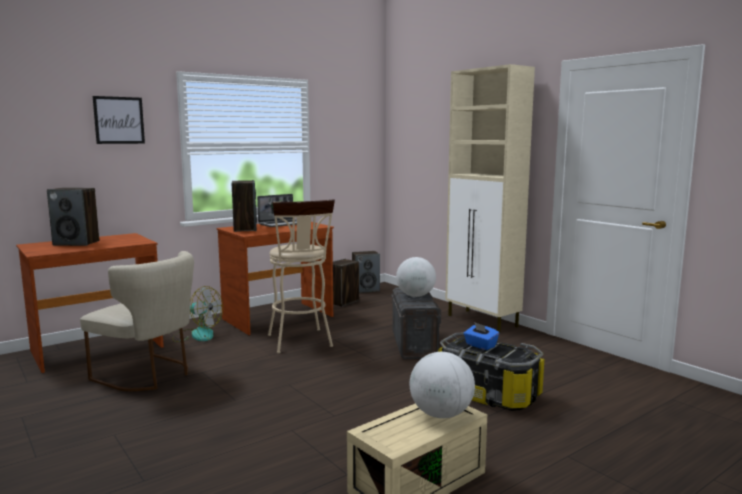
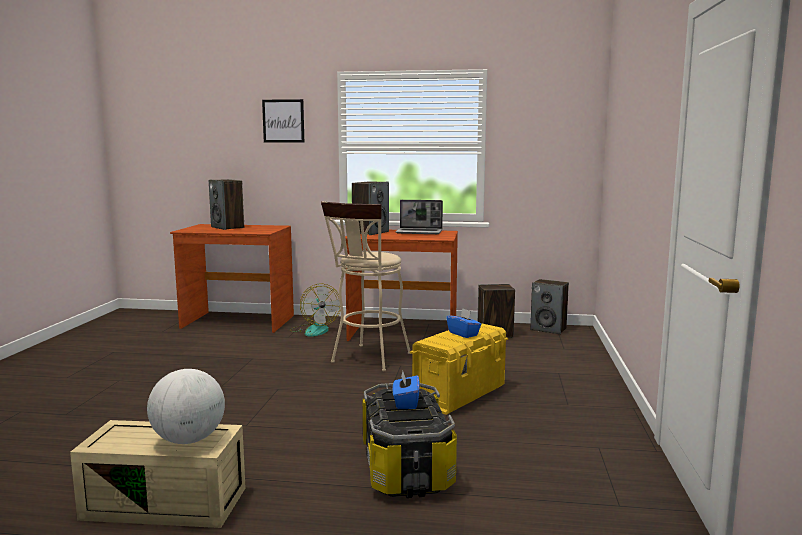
camera: 45 degrees right, 0 degrees up
beige chair [80,251,194,391] -> none
grey storage box [391,287,441,359] -> yellow storage box [410,323,508,415]
globe [396,257,436,297] -> blue tissue box [446,308,482,338]
beige cabinet [445,64,535,333] -> none

